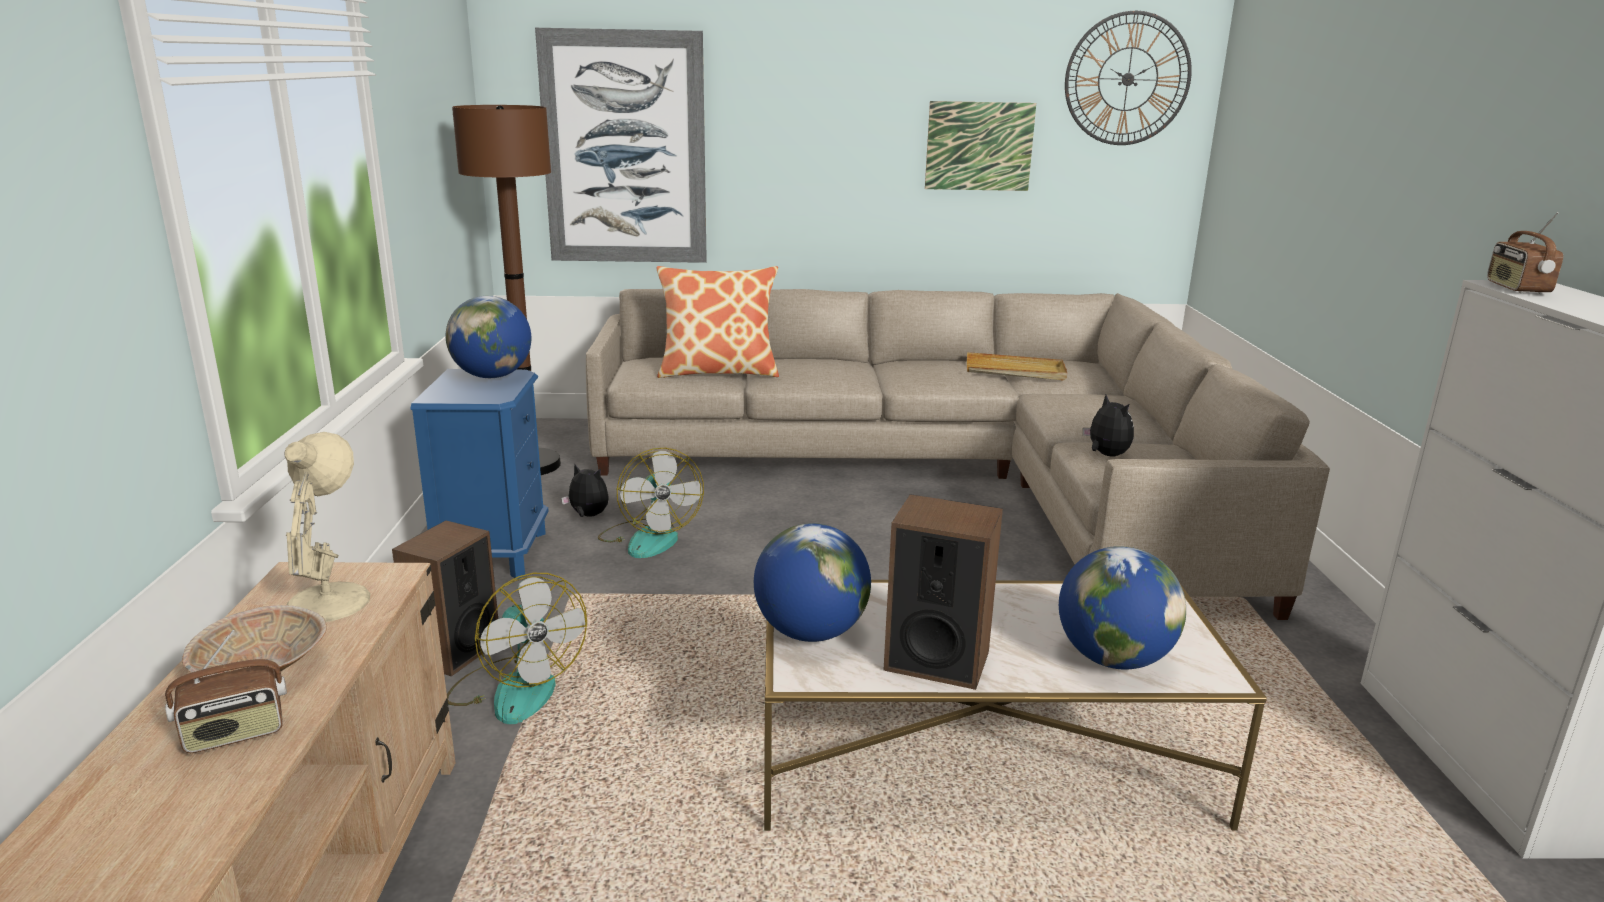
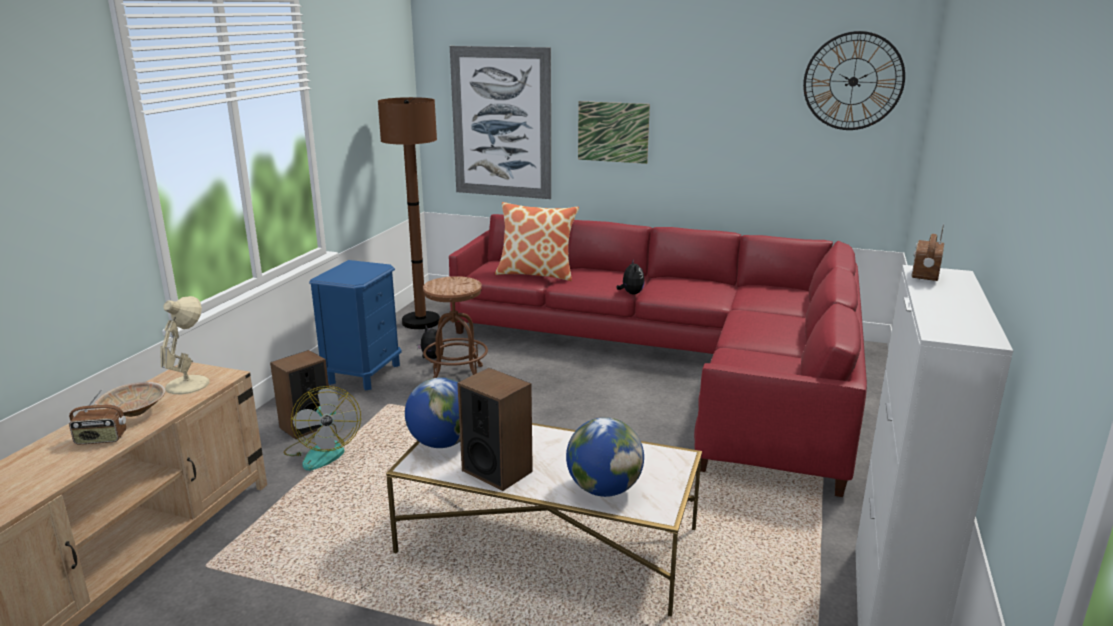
camera: 20 degrees right, 0 degrees up
globe [446,296,531,378] -> none
beige sofa [586,289,1330,620] -> red sofa [449,214,867,497]
fan [598,448,704,558] -> brown stool [423,276,488,378]
picture [925,101,1036,191] -> picture moved to [578,101,650,164]
beige tray [967,352,1067,380] -> none
plush toy [1083,395,1134,457] -> plush toy moved to [617,261,645,294]

